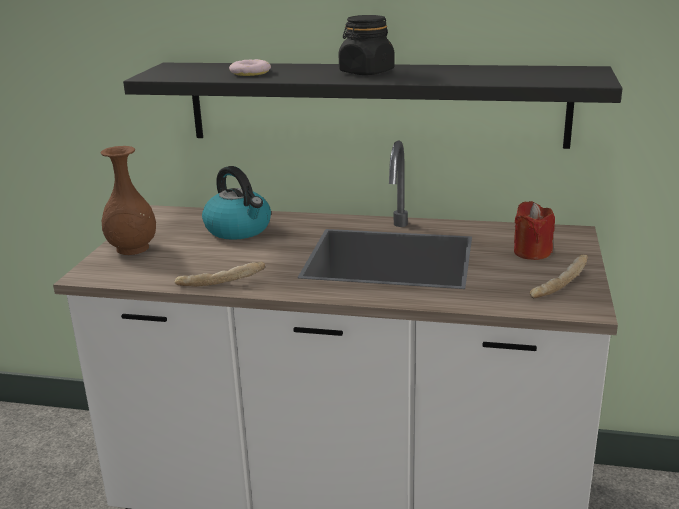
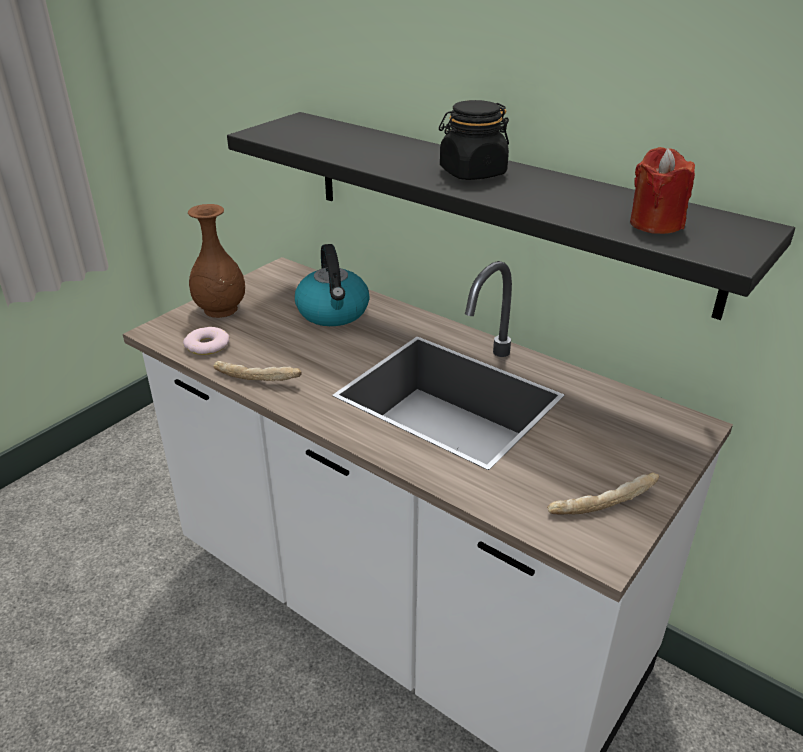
camera: 25 degrees right, 10 degrees up
donut [229,59,271,76] -> donut moved to [183,327,230,355]
red candle [514,201,555,260] -> red candle moved to [630,147,695,234]

